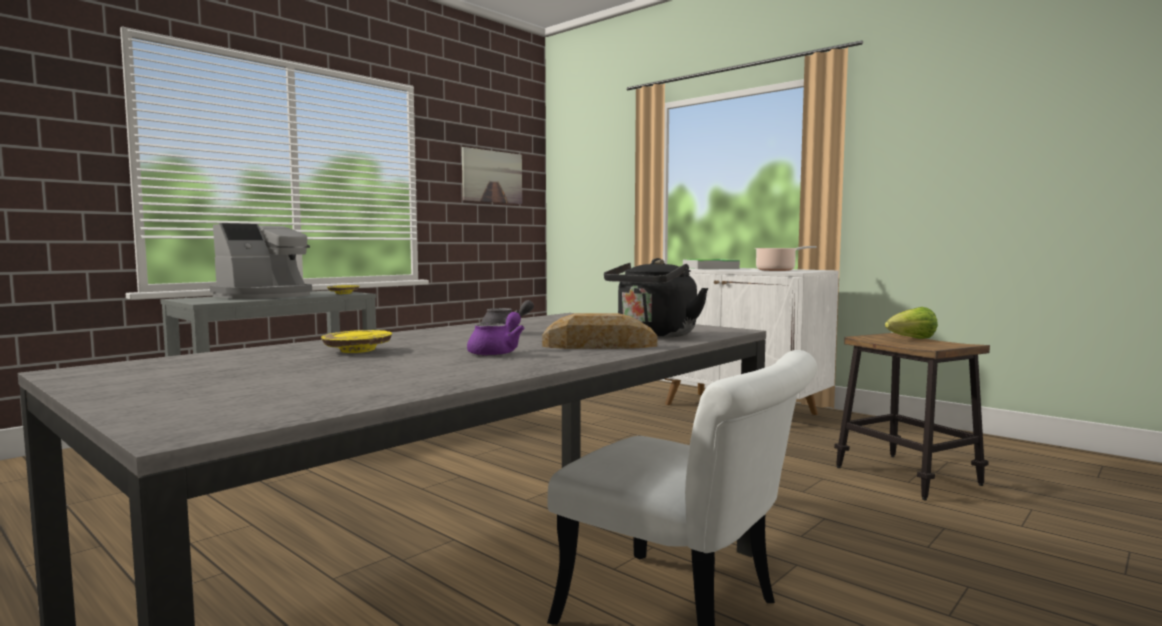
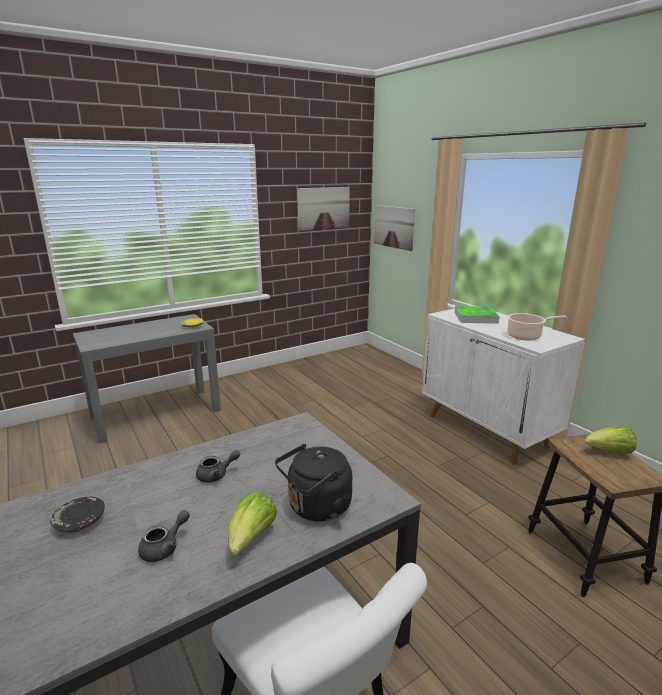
camera: 15 degrees right, 15 degrees up
coffee machine [210,223,312,299] -> none
yellow plate [321,330,392,353] -> black plate [50,497,105,533]
purple teapot [467,312,525,356] -> grey teapot [138,510,190,562]
bread [542,313,657,349] -> lettuce [228,492,277,556]
none -> picture [374,205,415,251]

